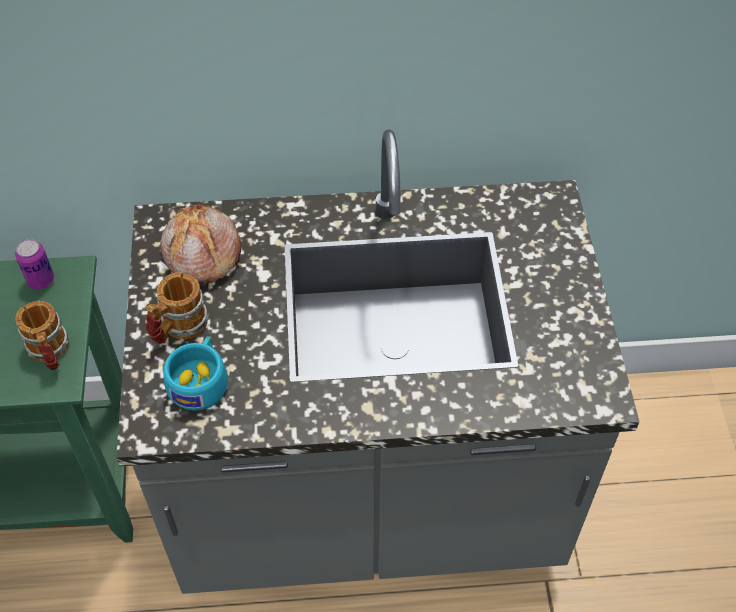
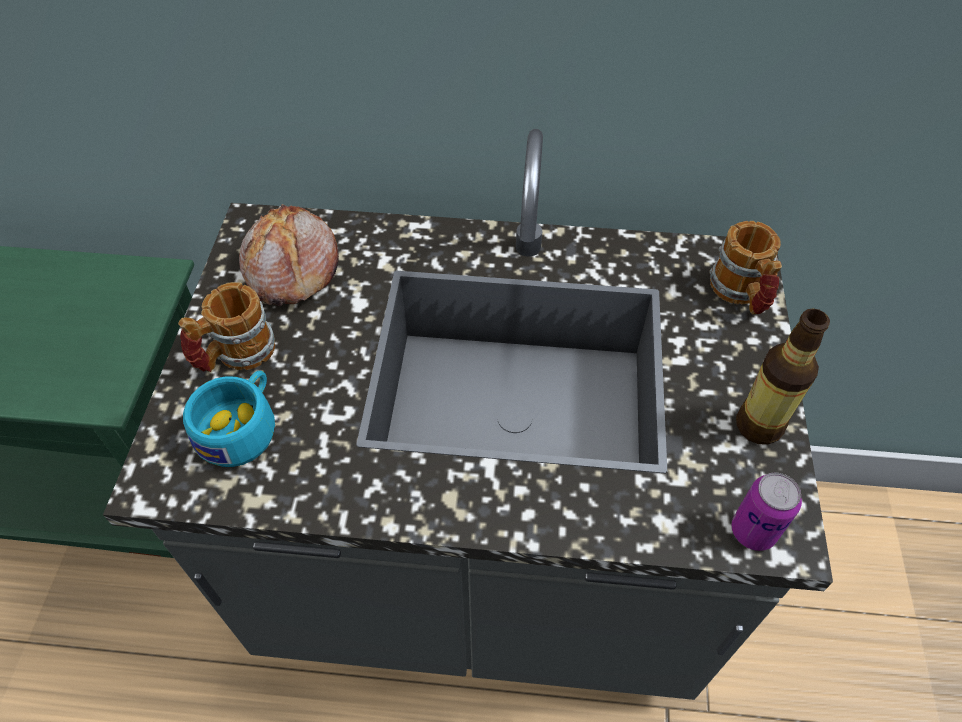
camera: 10 degrees right, 0 degrees up
can [15,238,54,290] -> can moved to [731,473,802,551]
mug [15,300,69,370] -> mug moved to [710,221,782,315]
none -> bottle [736,309,830,445]

